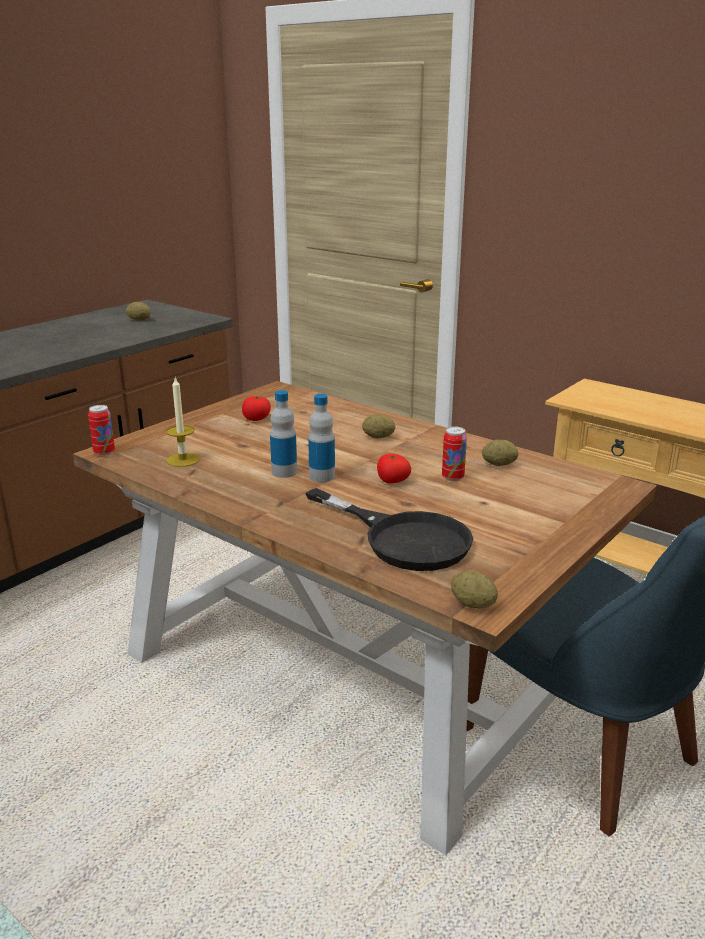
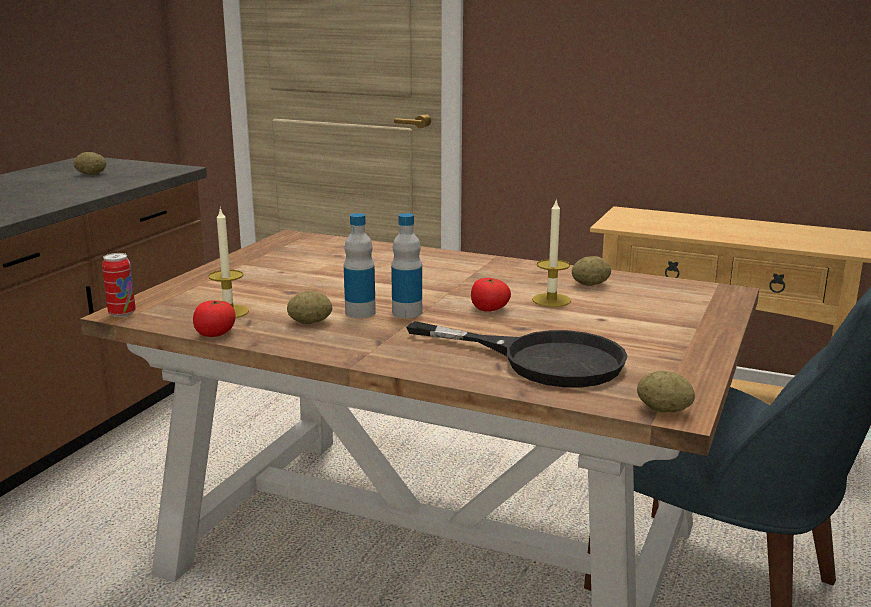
camera: 15 degrees left, 5 degrees down
tomato [242,396,271,421] -> tomato moved to [193,300,236,337]
potato [362,414,395,438] -> potato moved to [287,291,333,324]
can [442,426,467,481] -> candle [532,198,571,307]

